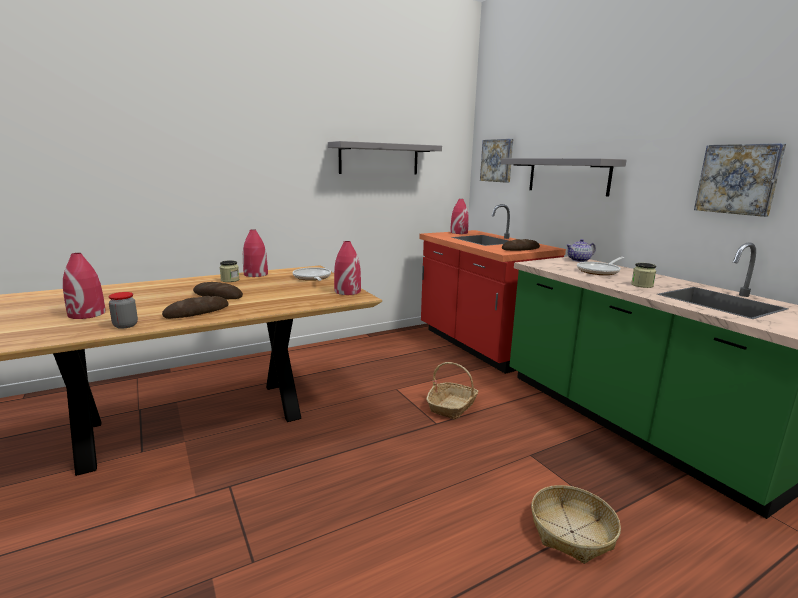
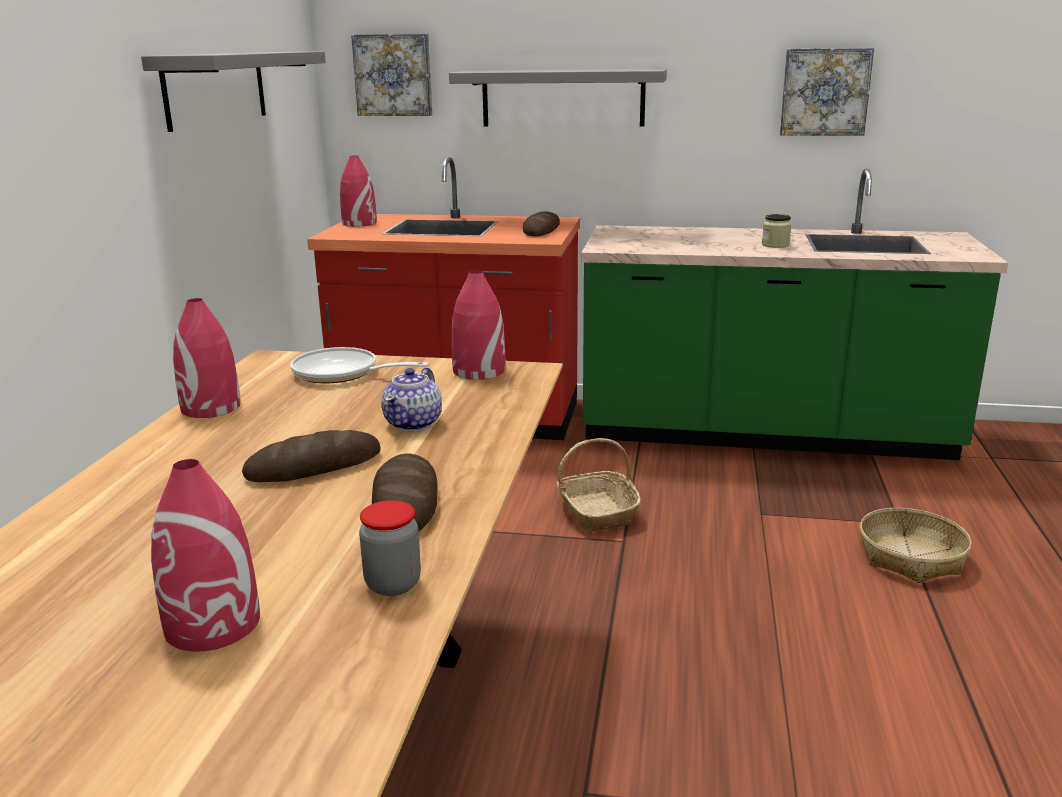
camera: 50 degrees left, 5 degrees up
jar [220,260,239,282] -> none
teapot [566,239,596,262] -> teapot moved to [381,367,442,431]
frying pan [577,257,624,275] -> none

